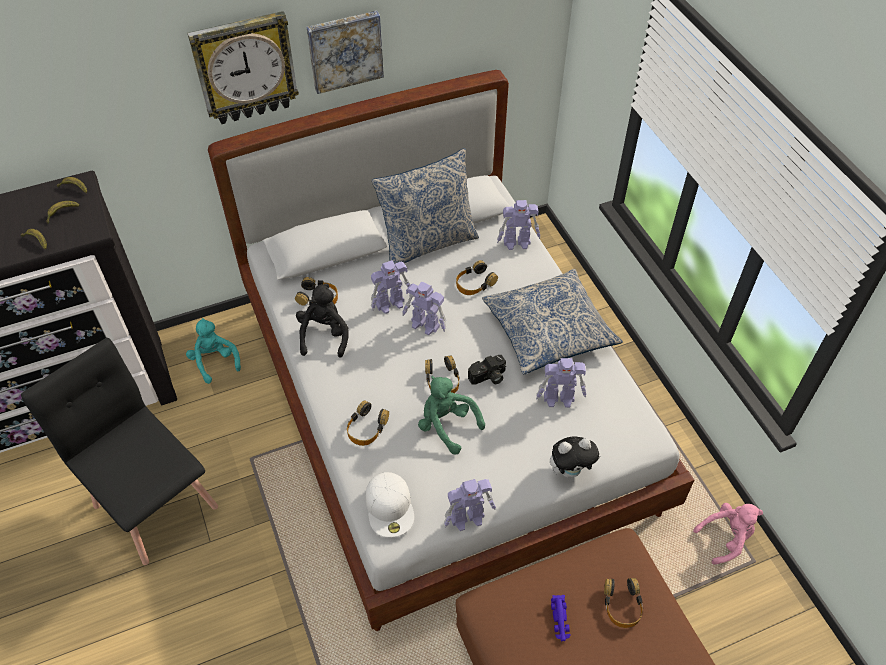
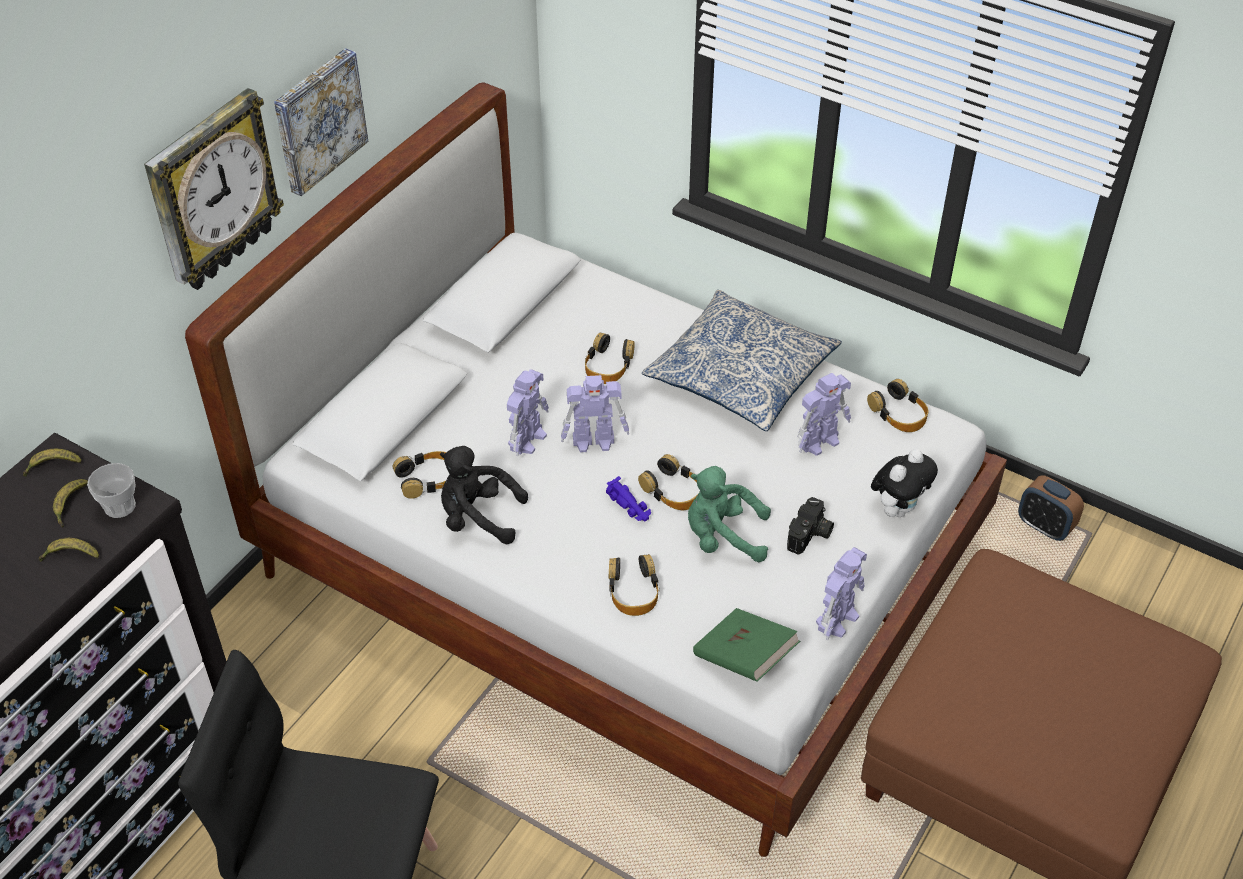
camera: 35 degrees left, 5 degrees down
turquoise plush toy [186,318,241,384] -> none
black plush toy [296,283,349,358] -> black plush toy turned 45 degrees counterclockwise [440,446,528,544]
white cap [366,472,414,537] -> green book [693,608,800,682]
pillow [372,148,479,264] -> none
camera [468,355,506,385] -> camera moved to [787,497,834,555]
toy robot [497,200,540,250] -> none
purple toy car [551,595,570,642] -> purple toy car moved to [606,476,651,521]
headphones [604,578,643,628] -> headphones moved to [867,379,929,432]
pink plush toy [693,503,763,565] -> alarm clock [1018,475,1084,541]
none -> cup [87,463,136,518]

